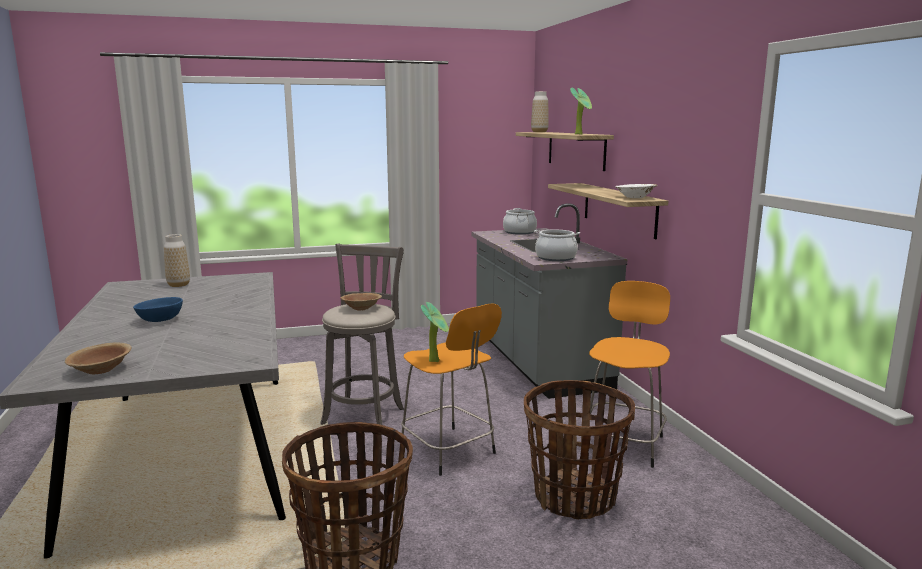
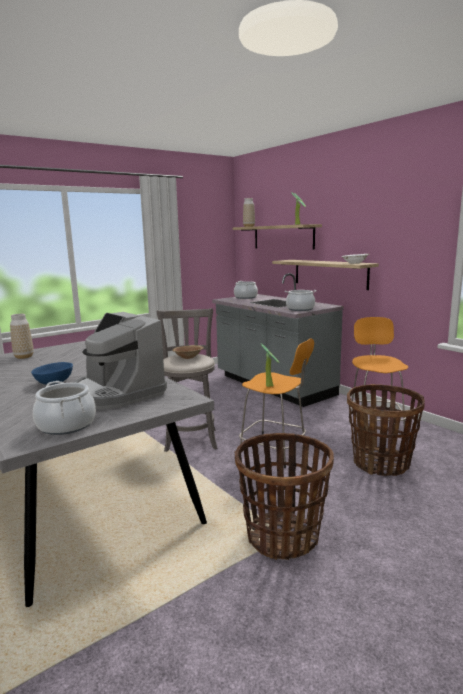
camera: 20 degrees left, 0 degrees up
brown bowl [65,343,132,374] -> cooking pot [33,381,96,435]
none -> coffee machine [73,312,167,410]

